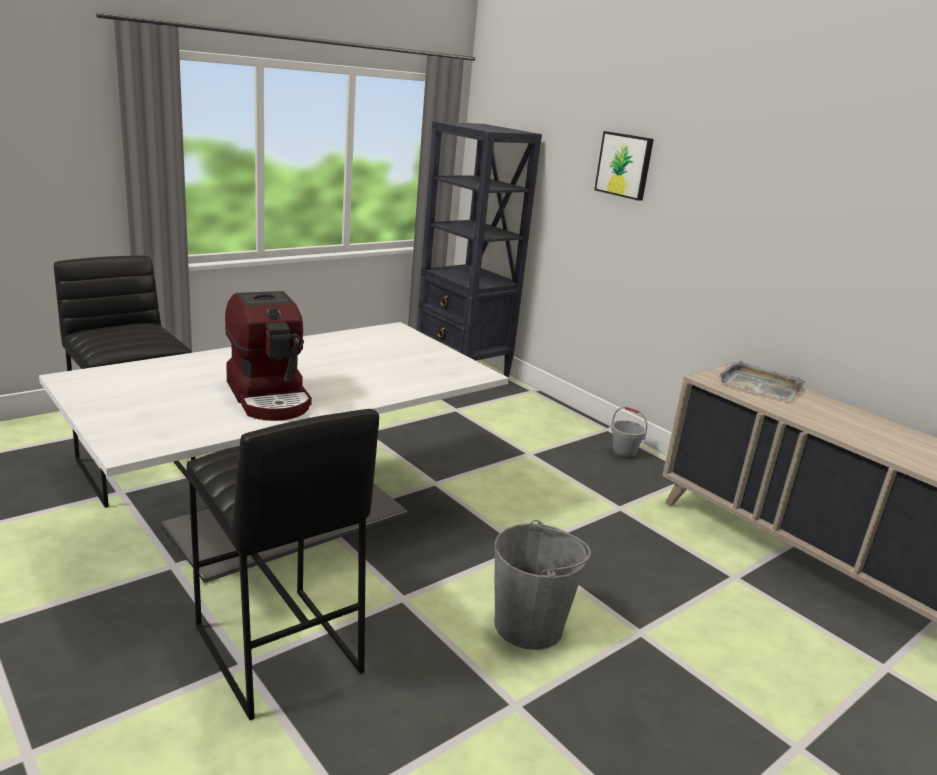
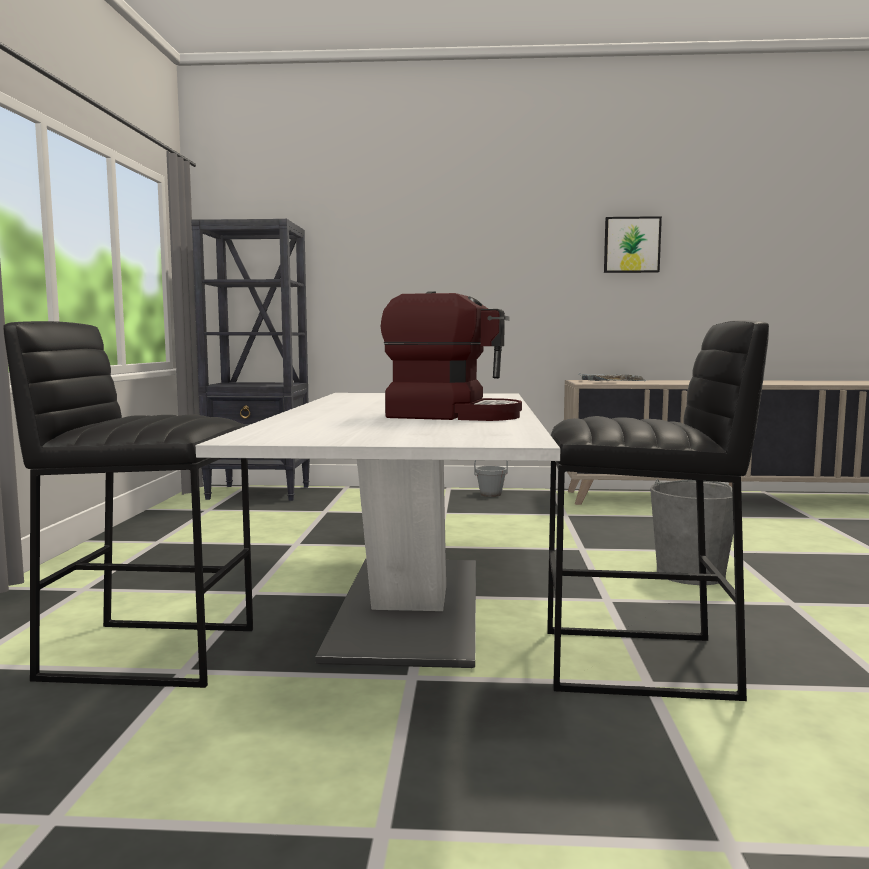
camera: 45 degrees left, 15 degrees down
picture [594,131,654,201] -> picture moved to [604,216,662,273]

